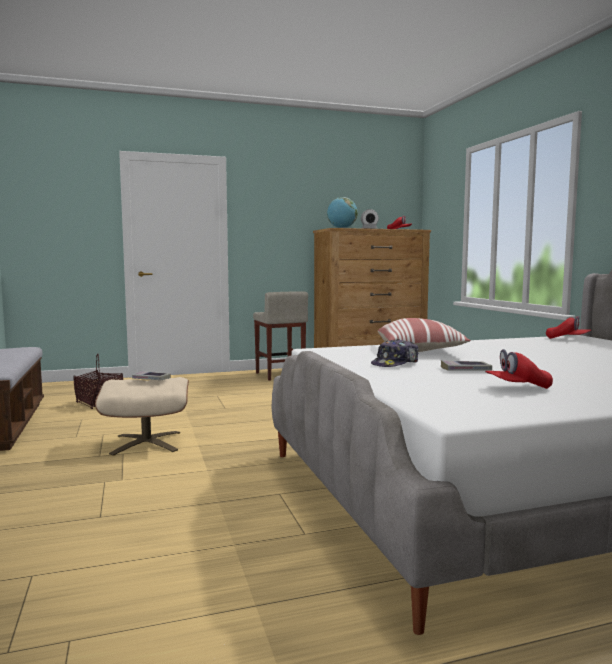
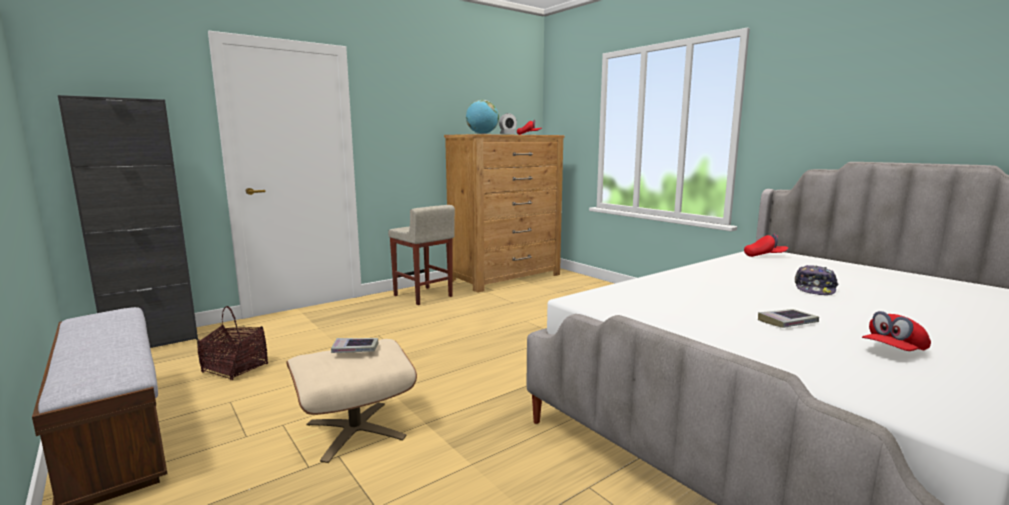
camera: 20 degrees left, 5 degrees up
cap [371,339,419,367] -> cap moved to [795,265,839,295]
pillow [378,318,471,352] -> none
none -> black cabinet [58,95,198,348]

